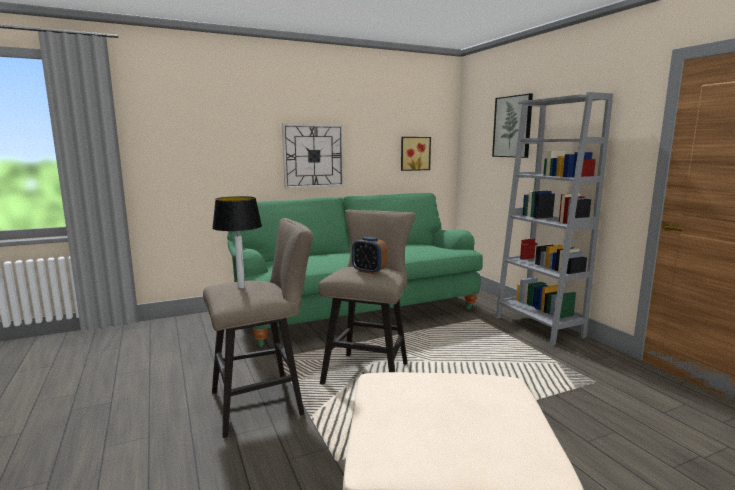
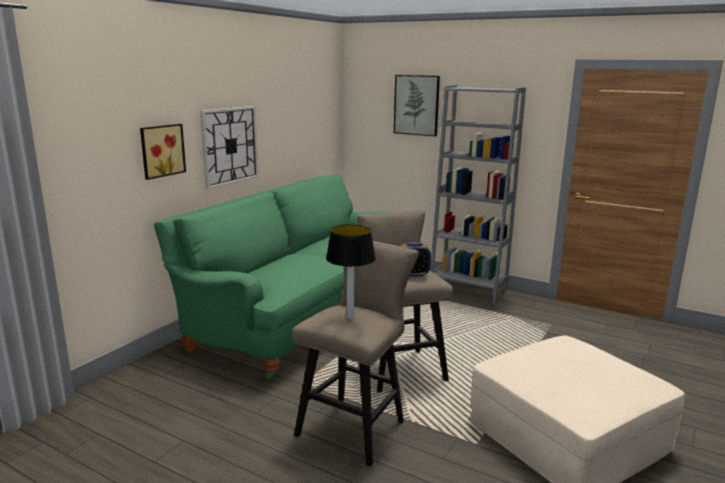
camera: 35 degrees left, 5 degrees up
picture [401,137,431,171] -> picture moved to [140,124,186,180]

